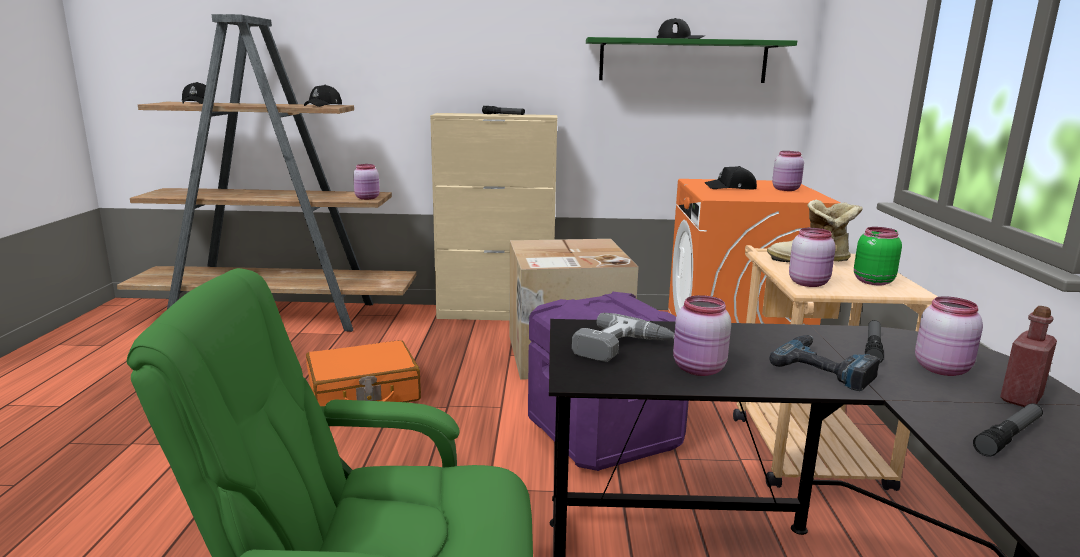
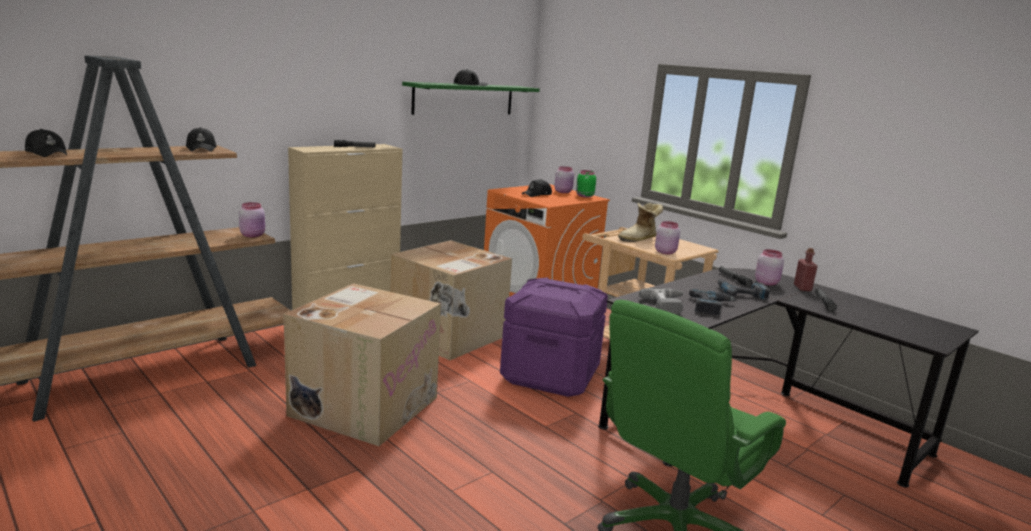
camera: 45 degrees left, 0 degrees up
orange suitcase [306,340,421,406] -> cardboard box [283,283,441,446]
pink jar [673,295,731,376] -> power drill [689,289,735,315]
green jar [854,227,902,285] -> green jar moved to [576,170,596,198]

